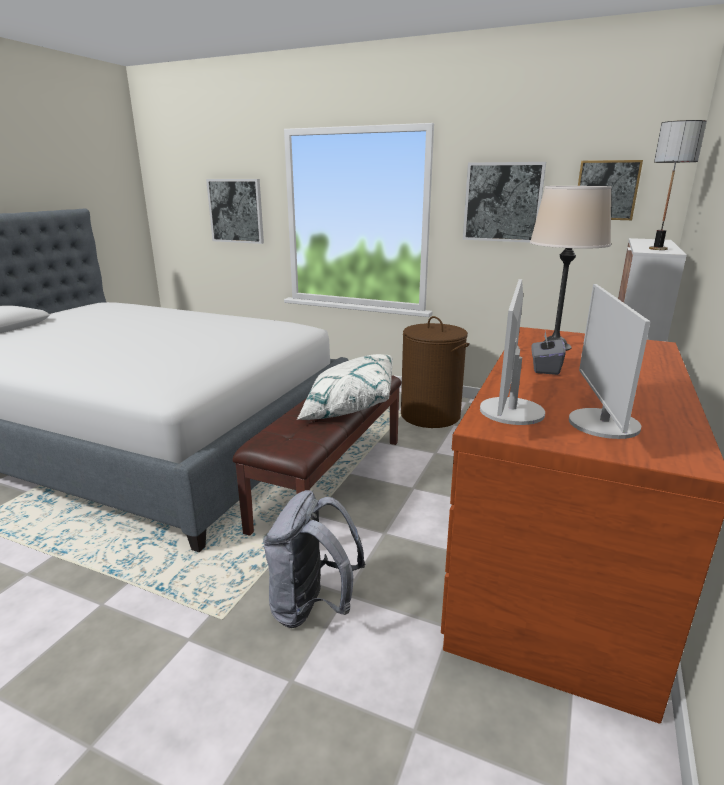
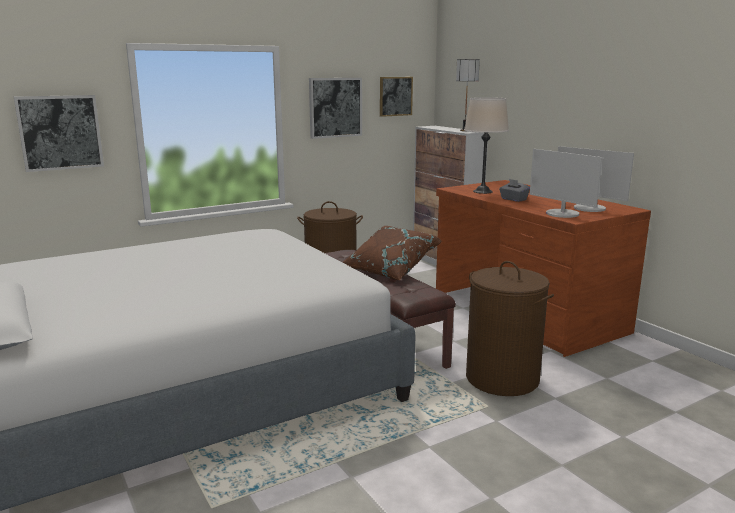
camera: 55 degrees left, 5 degrees down
grey backpack [263,490,365,628] -> brown laundry basket [466,261,554,396]
white pillow [296,354,393,420] -> brown pillow [342,226,442,280]

